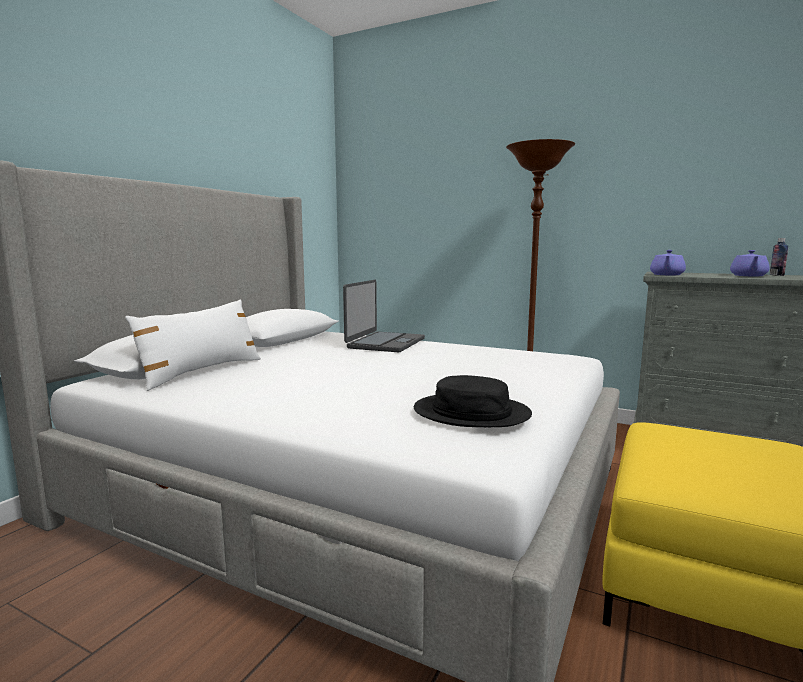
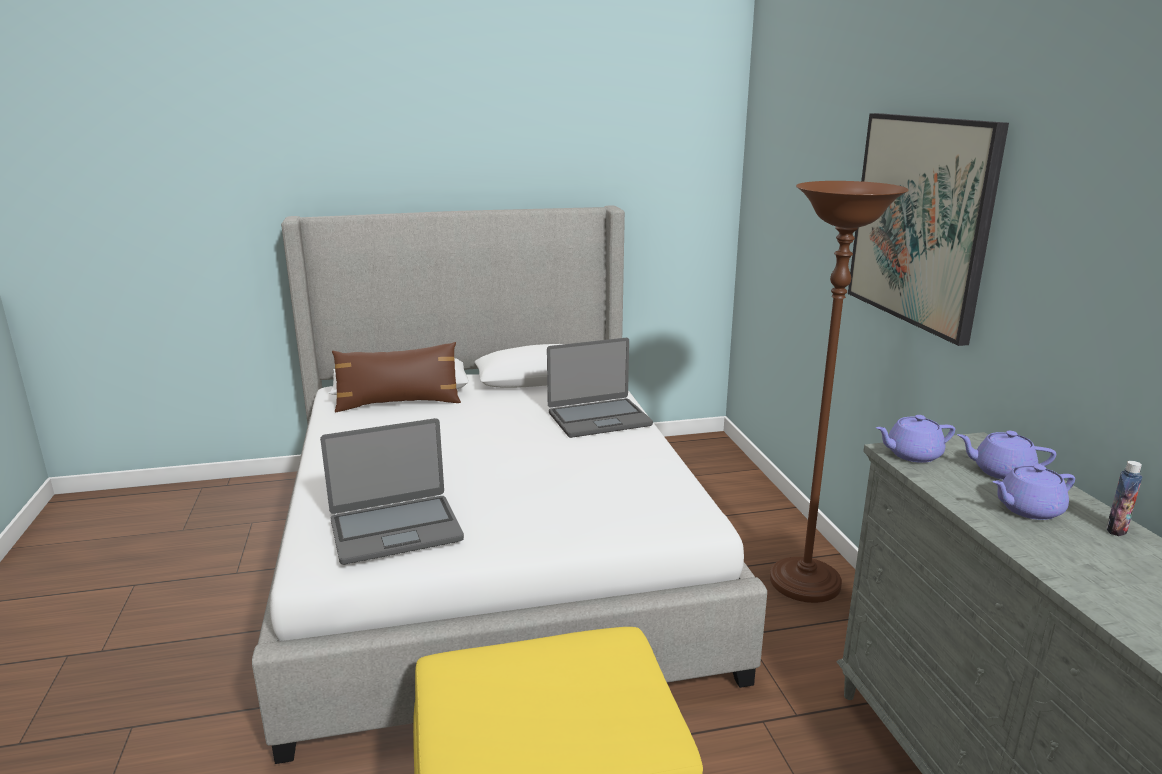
camera: 50 degrees right, 10 degrees up
white pillow [125,299,261,391] -> brown pillow [332,342,461,413]
black hat [414,375,532,427] -> laptop [320,418,464,565]
none -> picture [848,113,1009,346]
none -> purple teapot [957,431,1056,480]

